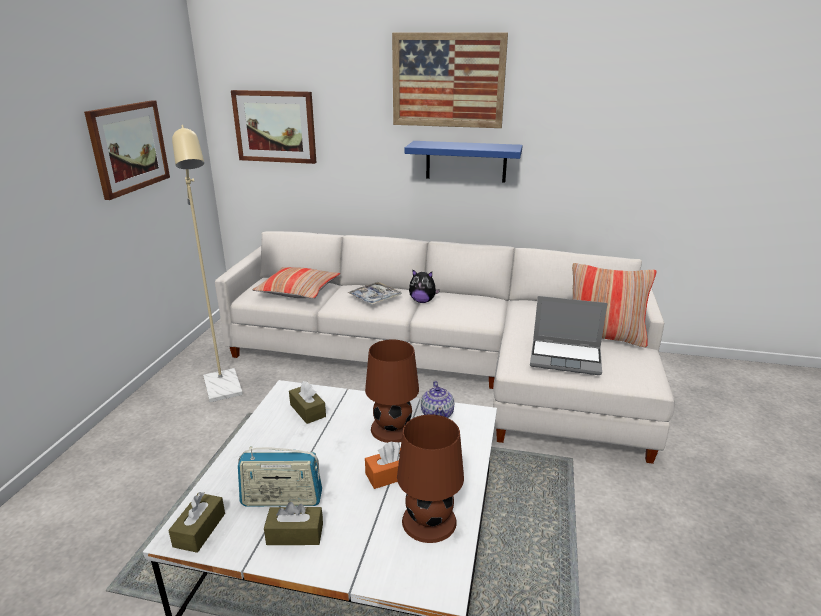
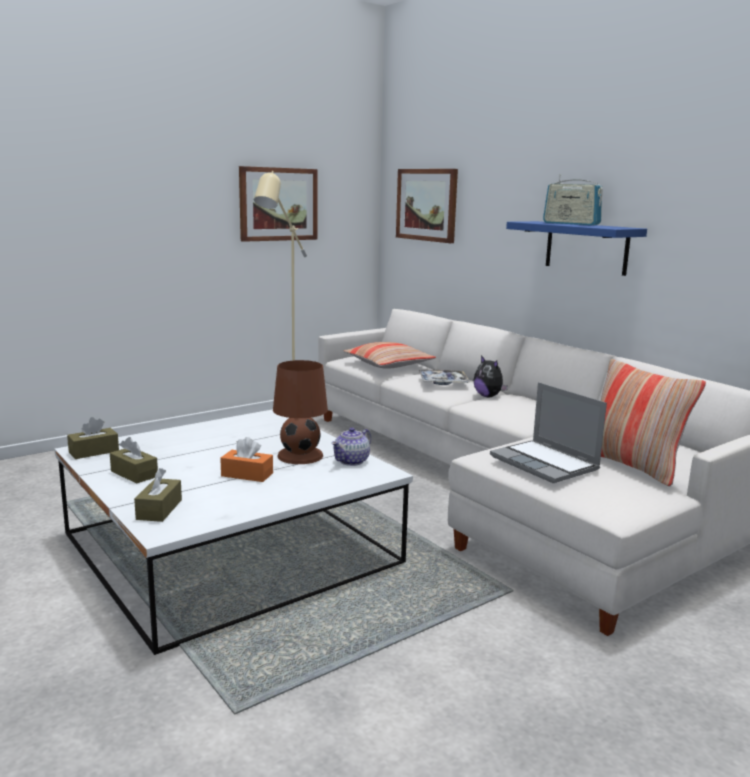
camera: 40 degrees right, 10 degrees down
radio [238,446,322,507] -> radio moved to [543,174,603,225]
brown tissue box [289,381,326,424] -> brown tissue box moved to [134,468,182,522]
picture [392,32,508,128] -> none
brown table lamp [397,414,464,543] -> none

